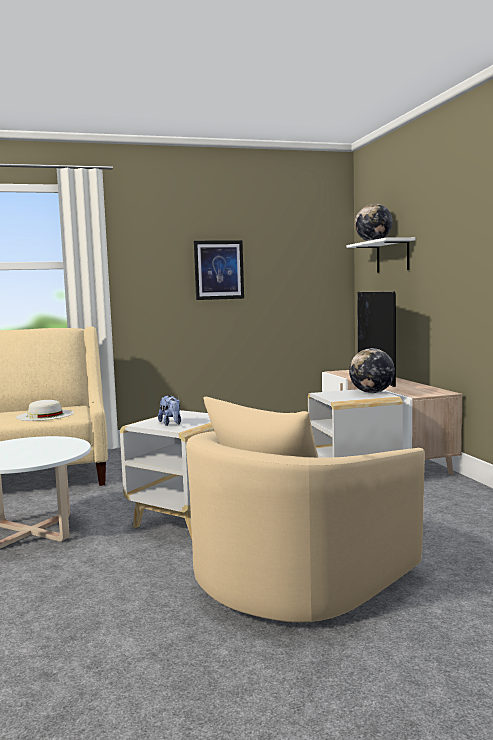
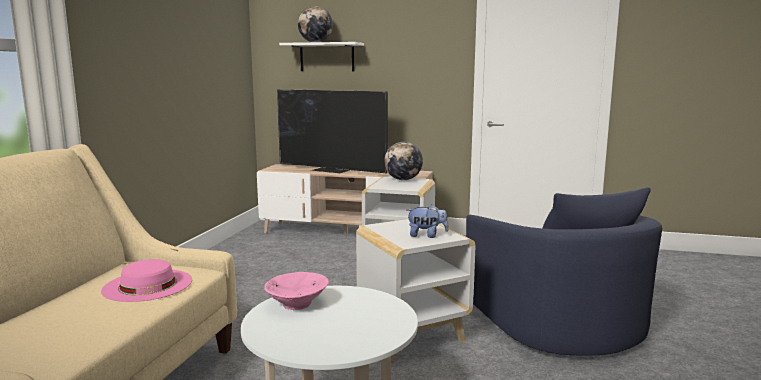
camera: 60 degrees left, 5 degrees up
white hat [16,400,74,421] -> pink hat [101,259,192,302]
beige armchair [186,397,425,622] -> blue armchair [466,187,662,356]
picture [194,240,244,300] -> none
none -> pink bowl [264,272,329,310]

